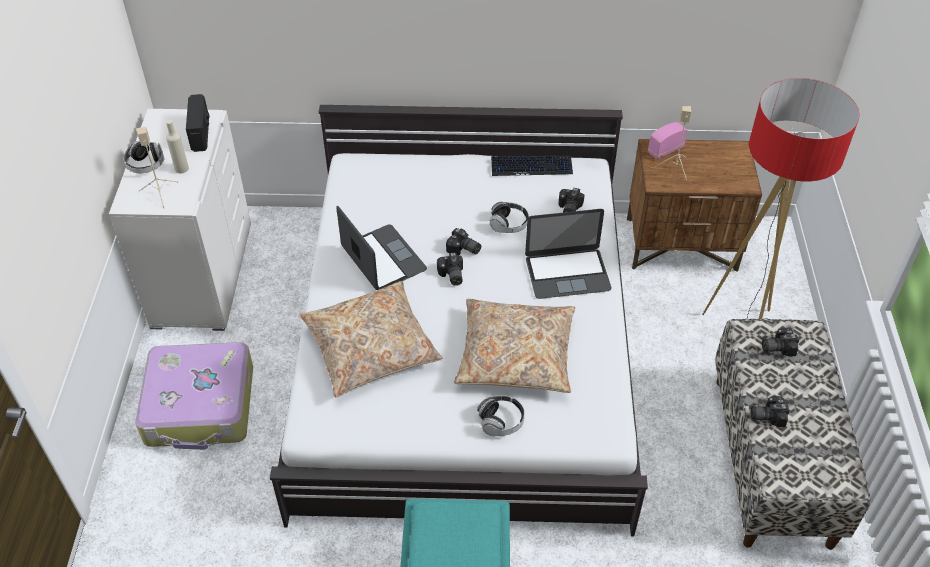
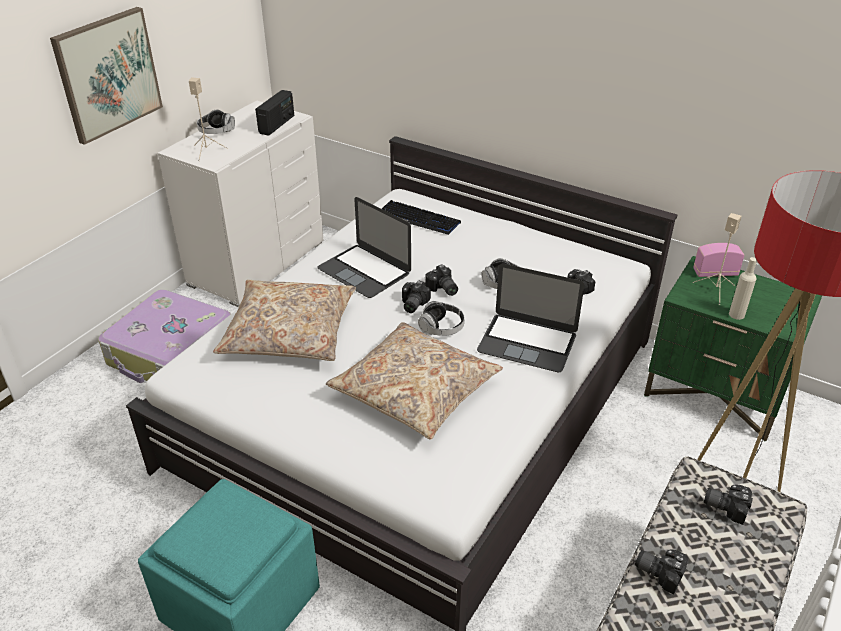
camera: 30 degrees right, 10 degrees down
beige bottle [166,120,189,173] -> beige bottle moved to [729,257,757,320]
laptop [336,206,427,290] -> laptop turned 135 degrees clockwise [317,197,411,298]
headphones [477,395,525,436] -> headphones moved to [418,301,464,336]
keyboard [491,155,573,176] -> keyboard moved to [382,200,461,235]
brown nightstand [627,139,762,272] -> green nightstand [644,256,822,442]
none -> picture [50,7,163,145]

